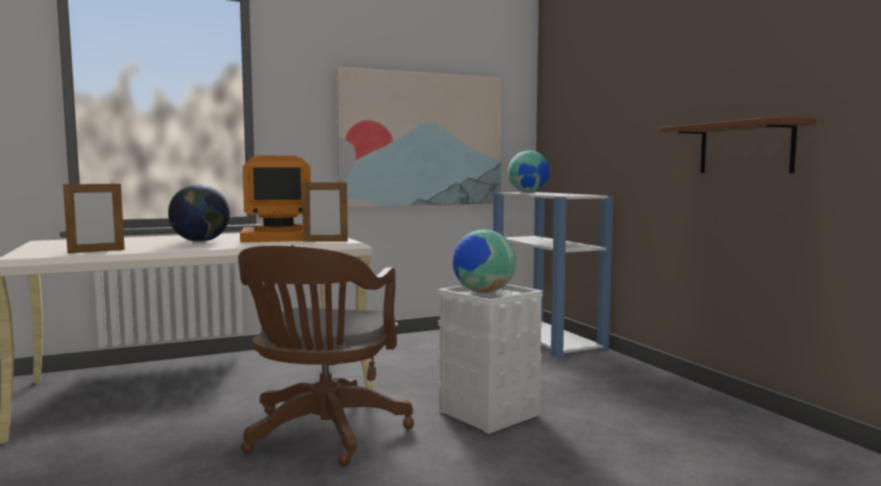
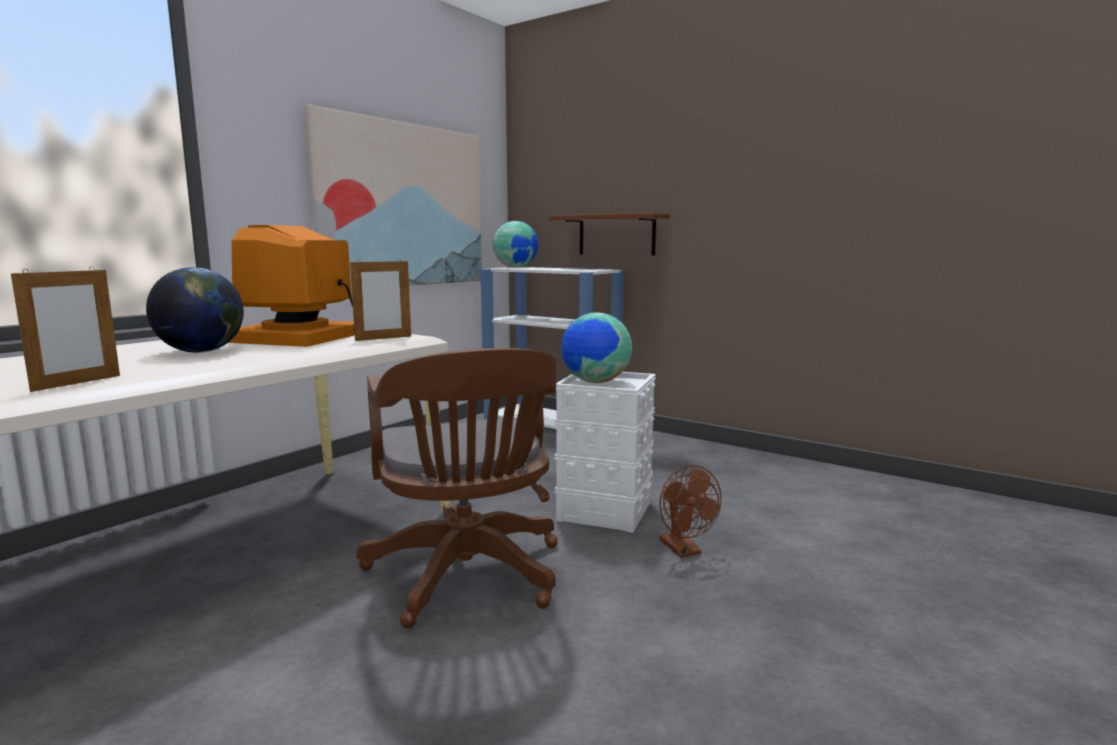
camera: 30 degrees left, 5 degrees up
monitor [240,156,311,243] -> monitor turned 150 degrees clockwise [228,225,355,347]
brown shelf [660,116,816,173] -> brown shelf moved to [549,213,670,256]
none -> brown fan [659,465,722,558]

